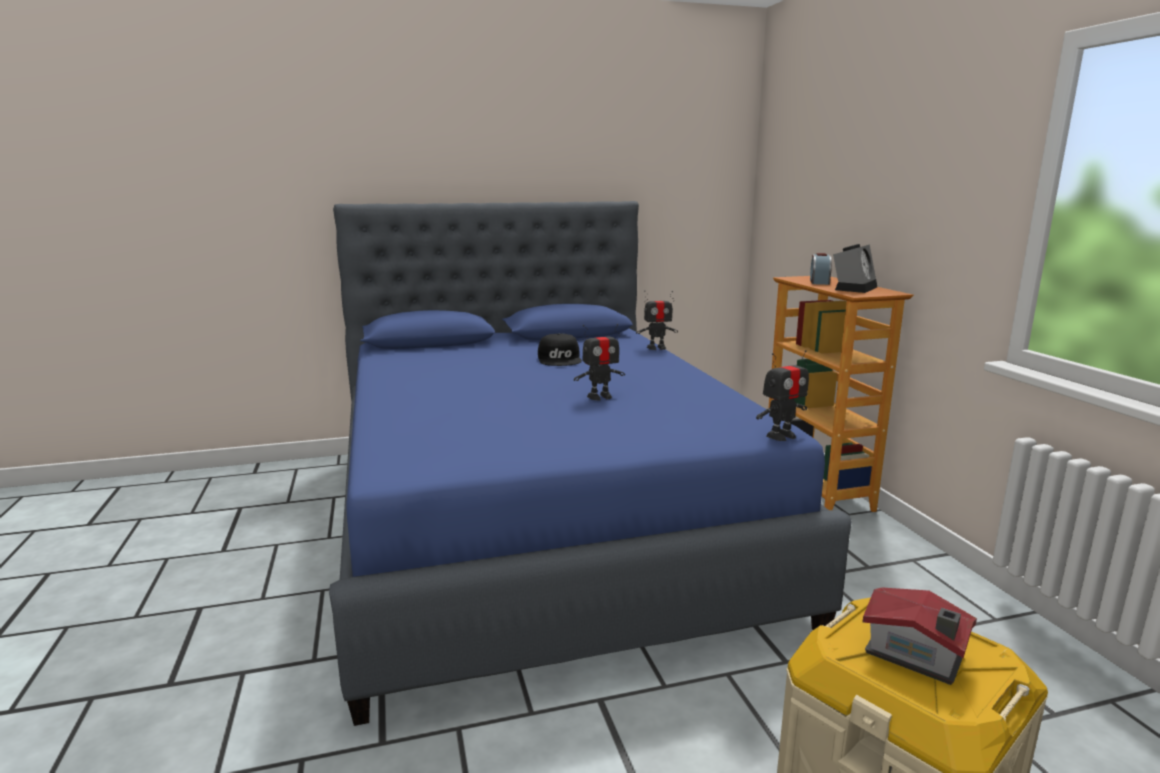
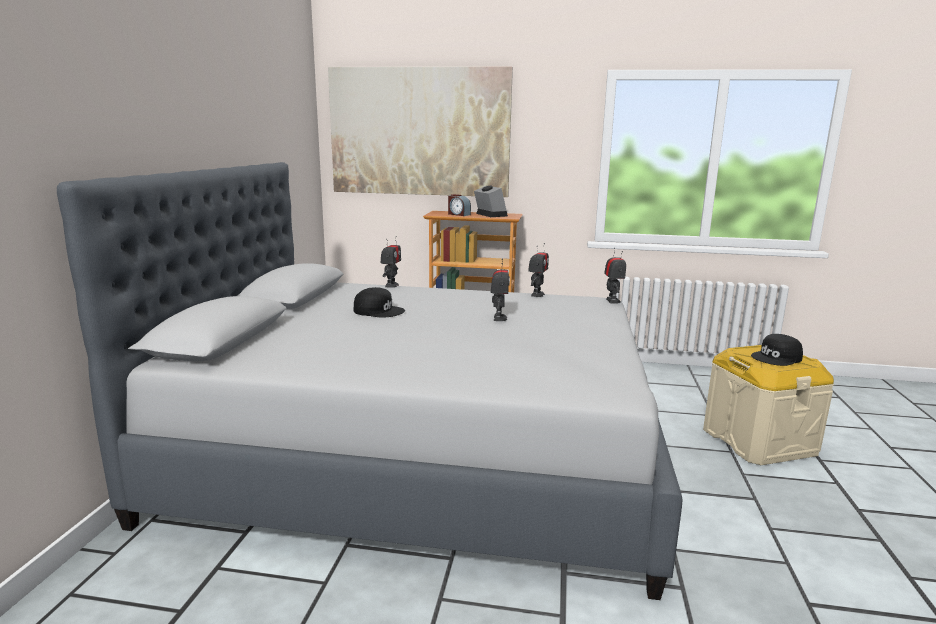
camera: 65 degrees left, 0 degrees up
blue bed [329,201,852,726] -> grey bed [57,162,682,600]
toy house [863,587,977,685] -> black cap [751,334,803,366]
none -> picture [328,67,513,197]
none -> toy robot [528,243,549,297]

